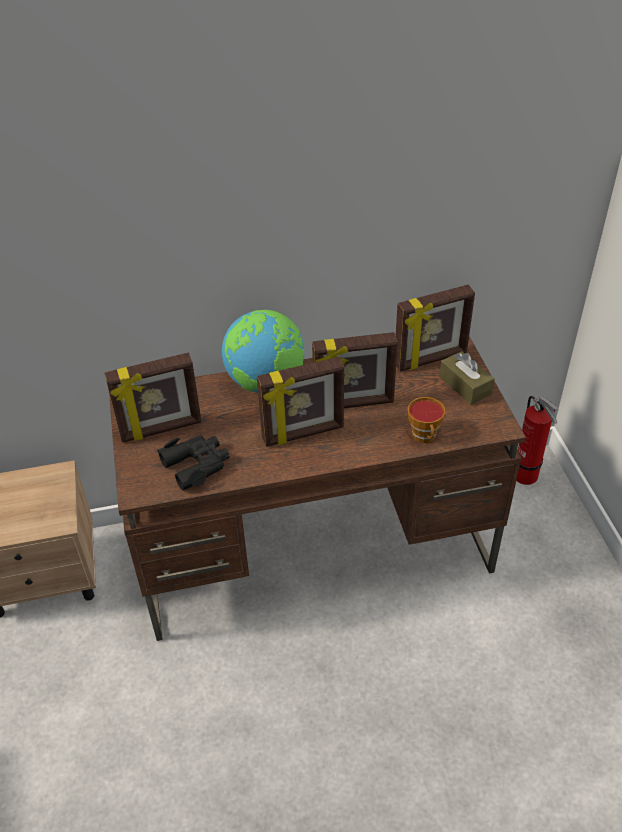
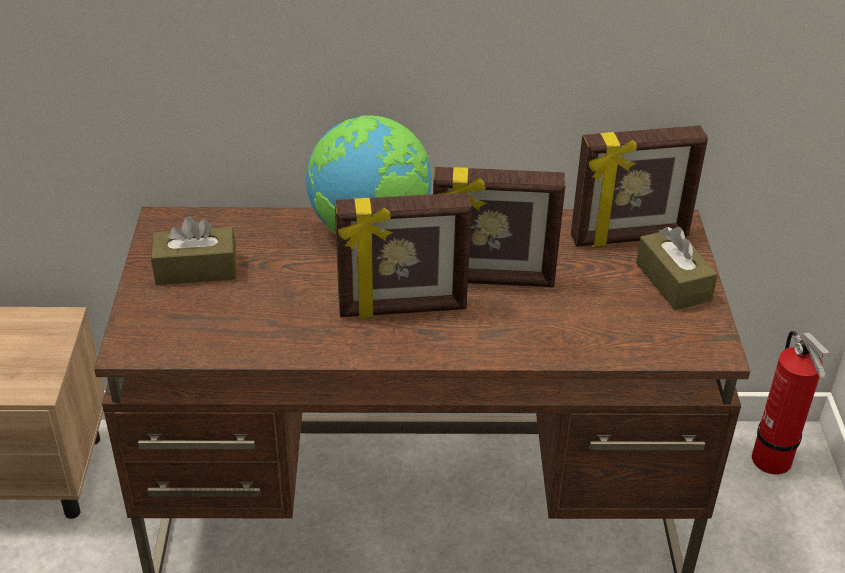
camera: 10 degrees right, 5 degrees down
picture frame [104,353,202,443] -> brown tissue box [151,216,236,285]
black binoculars [157,435,230,491] -> none
cup [408,397,445,443] -> none

